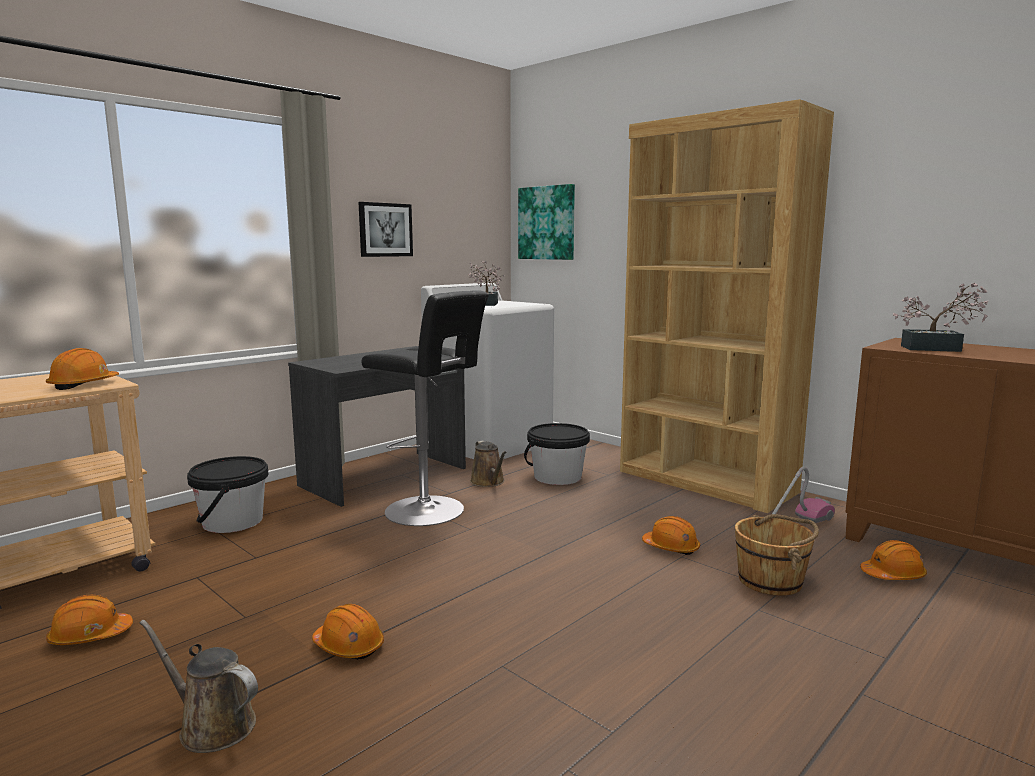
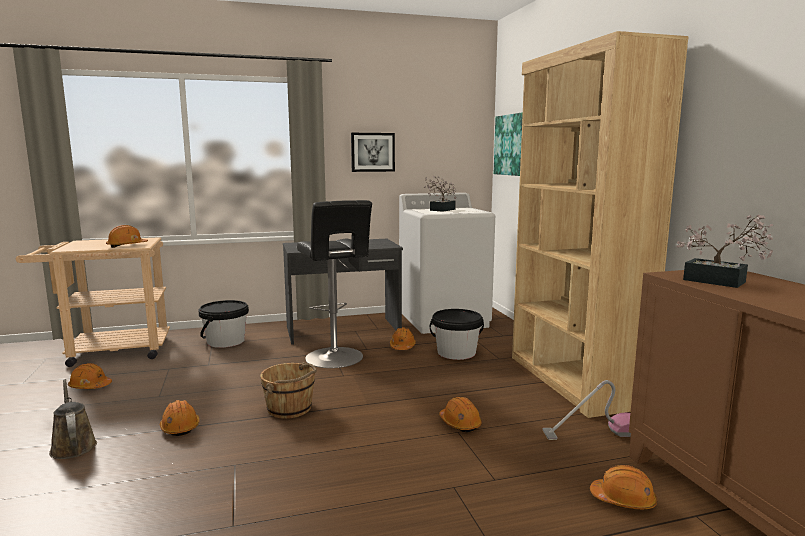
camera: 30 degrees right, 0 degrees up
brown watering can [470,440,507,487] -> orange hard hat [390,327,416,350]
brown bucket [735,514,819,596] -> brown bucket moved to [260,362,317,419]

